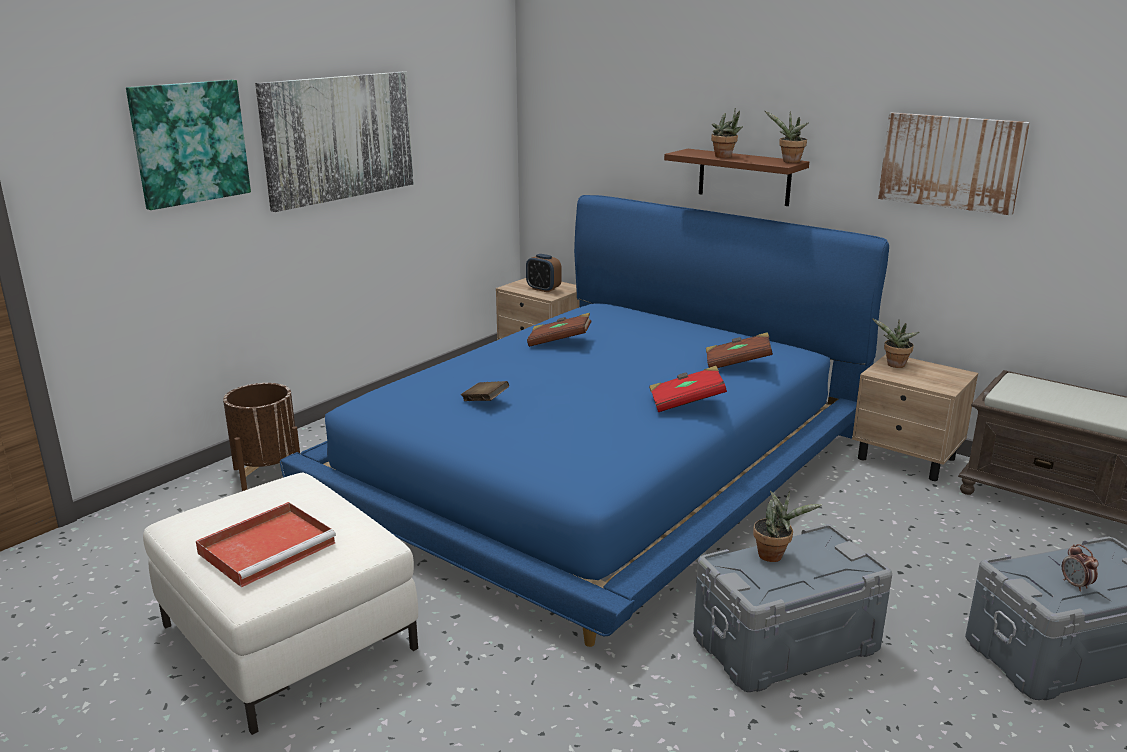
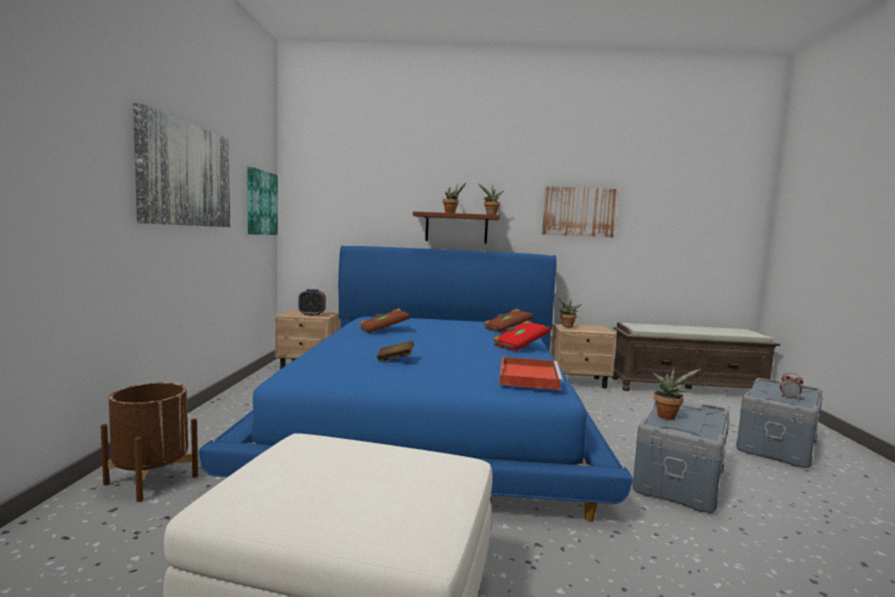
camera: 35 degrees left, 15 degrees down
picture [126,80,251,210] -> picture moved to [247,167,278,235]
red tray [196,502,336,587] -> red tray moved to [499,357,564,390]

